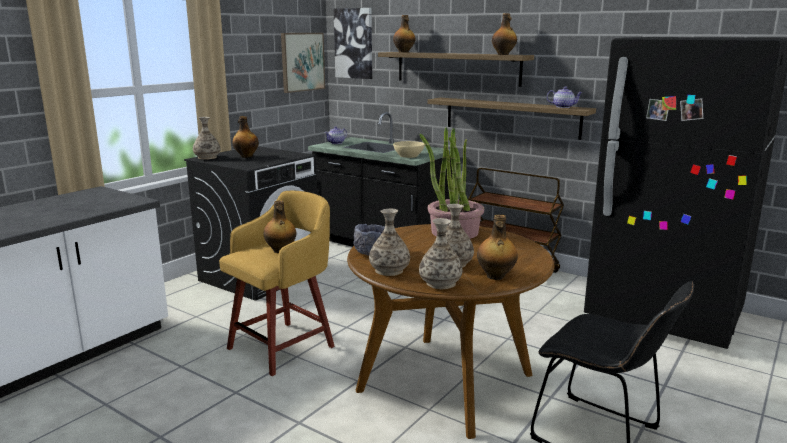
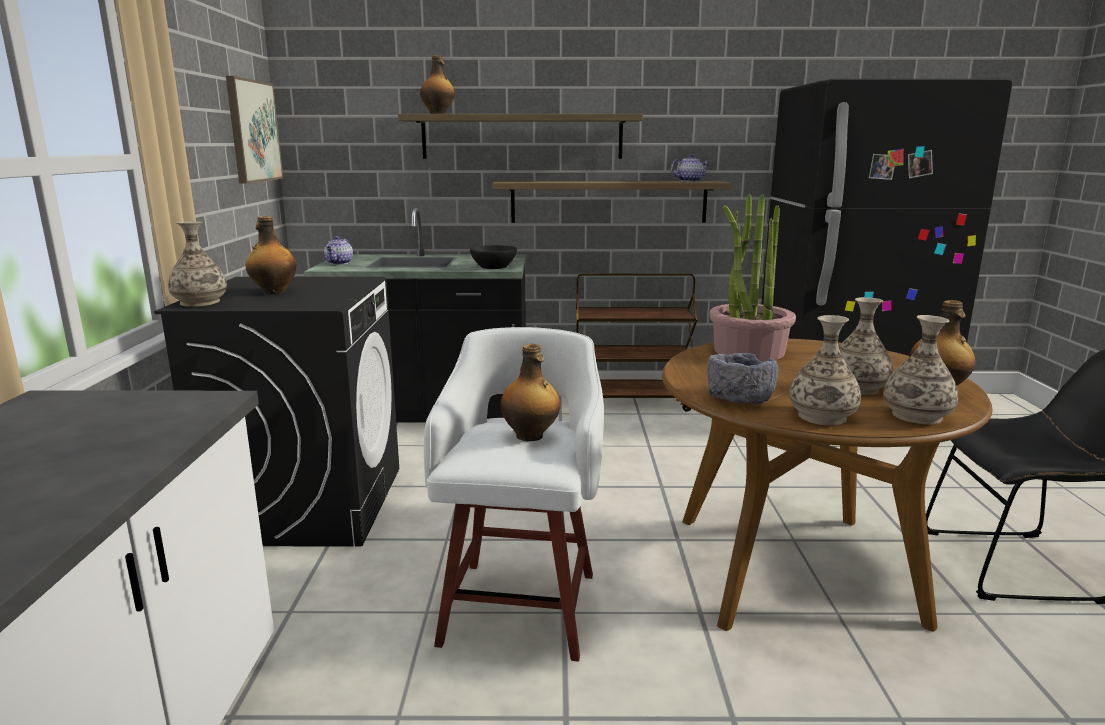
camera: 35 degrees left, 0 degrees up
yellow stool [219,191,335,376] -> white stool [424,327,604,662]
picture [334,8,372,79] -> none
beige bowl [393,141,425,158] -> black bowl [470,245,517,269]
bottle [492,13,517,55] -> none

